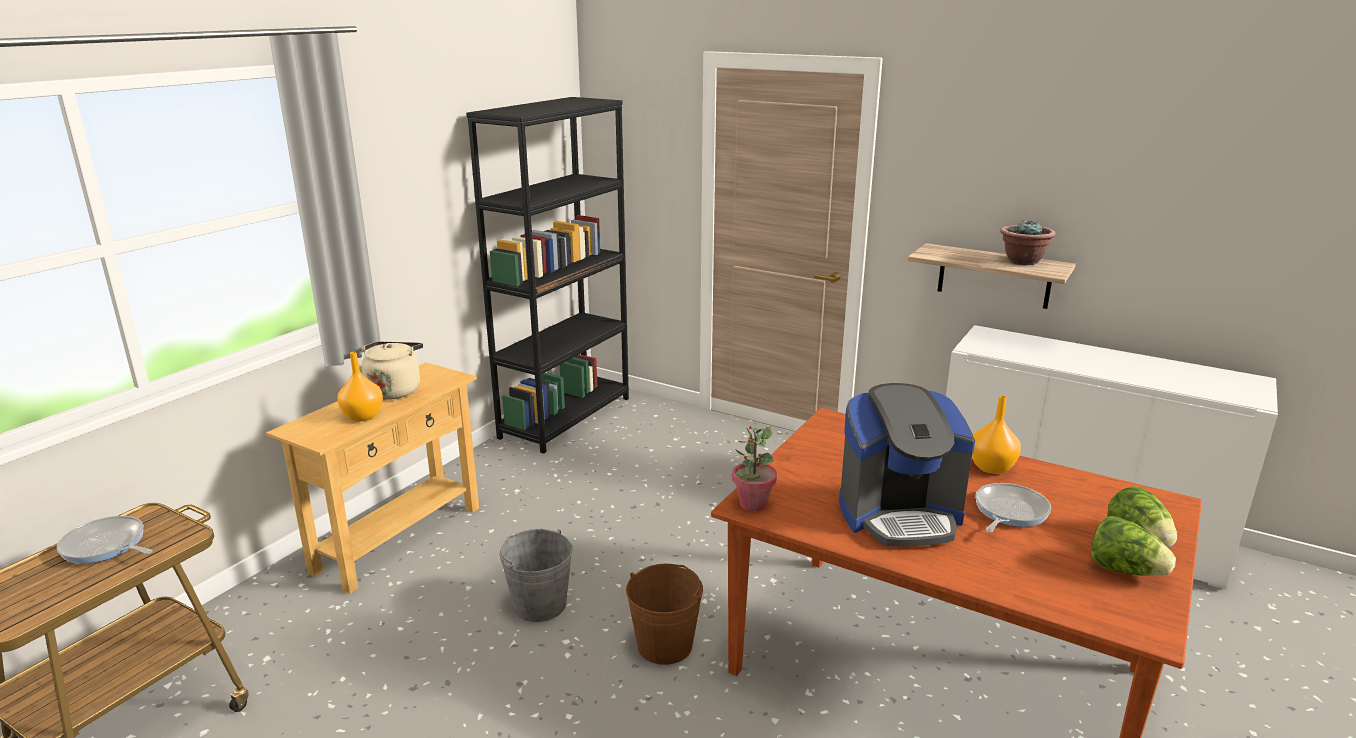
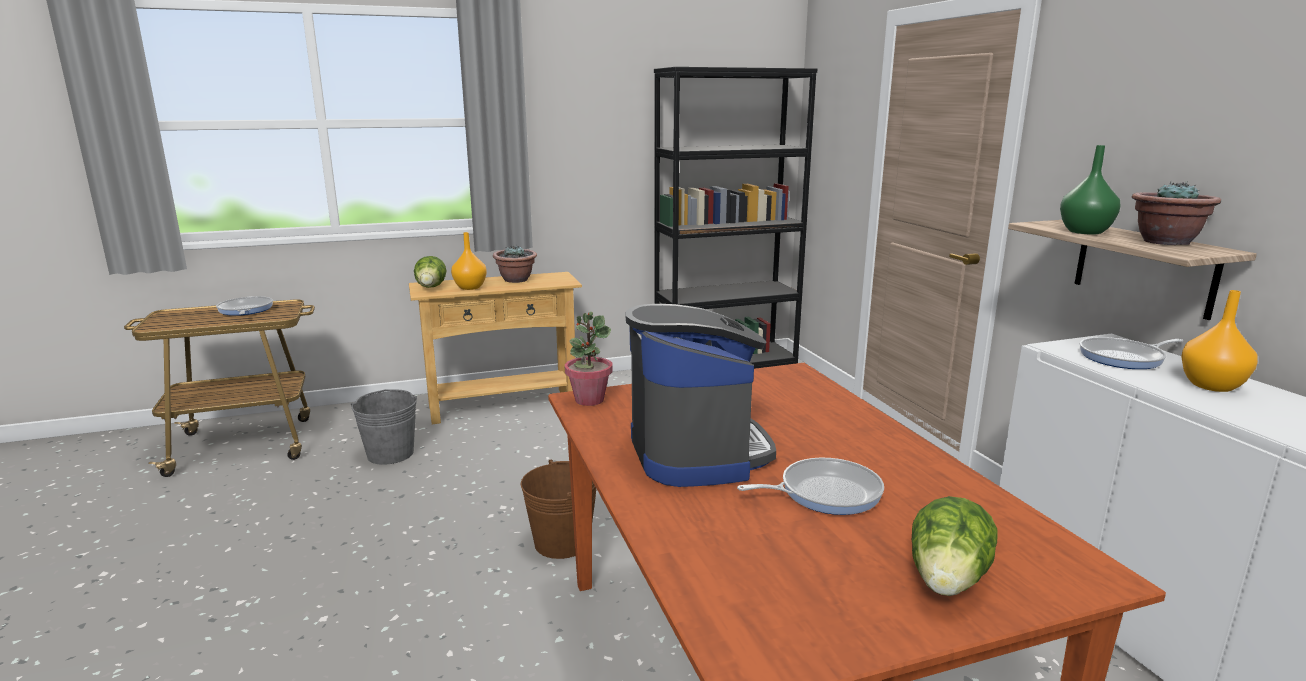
camera: 40 degrees right, 5 degrees down
beige kettle [359,342,423,400] -> potted plant [493,245,537,283]
grey bucket [499,529,573,622] -> grey bucket moved to [350,389,417,465]
coffee machine [839,383,975,546] -> coffee machine turned 135 degrees counterclockwise [626,304,776,487]
orange vase [972,395,1021,474] -> orange vase moved to [1181,290,1258,392]
lettuce [1091,516,1176,576] -> lettuce moved to [414,256,446,288]
none -> green vase [1060,145,1120,235]
none -> frying pan [1080,337,1183,369]

